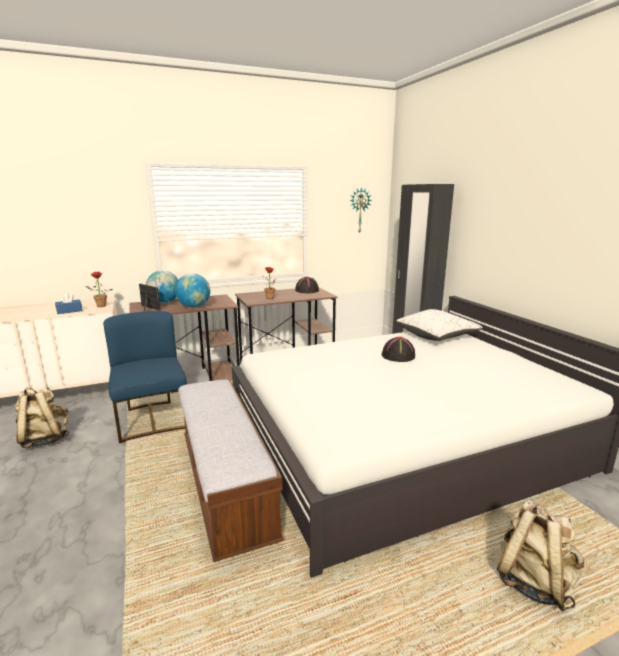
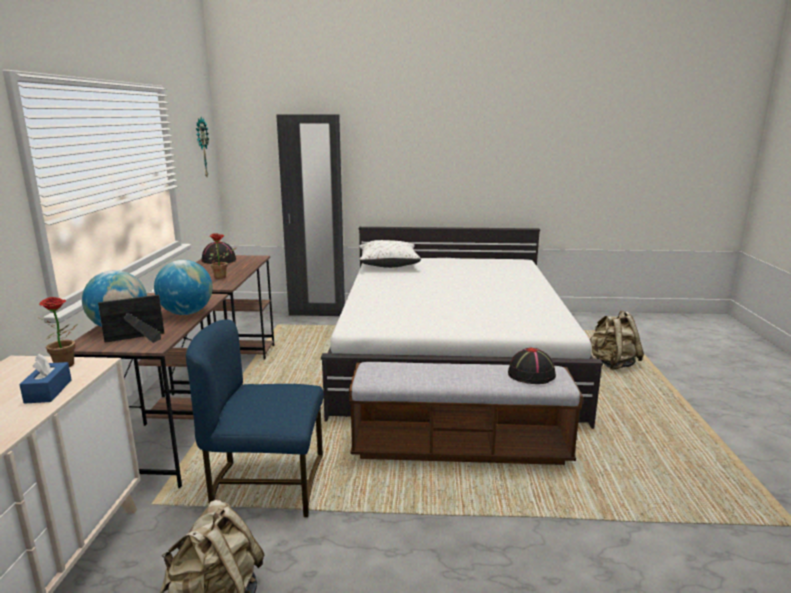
camera: 65 degrees left, 0 degrees up
black hat [382,337,415,362] -> black hat moved to [508,347,556,384]

